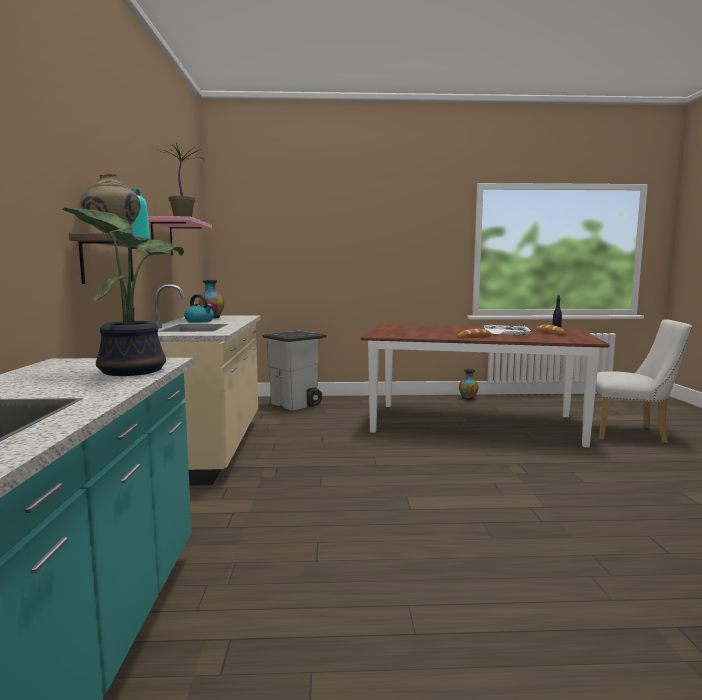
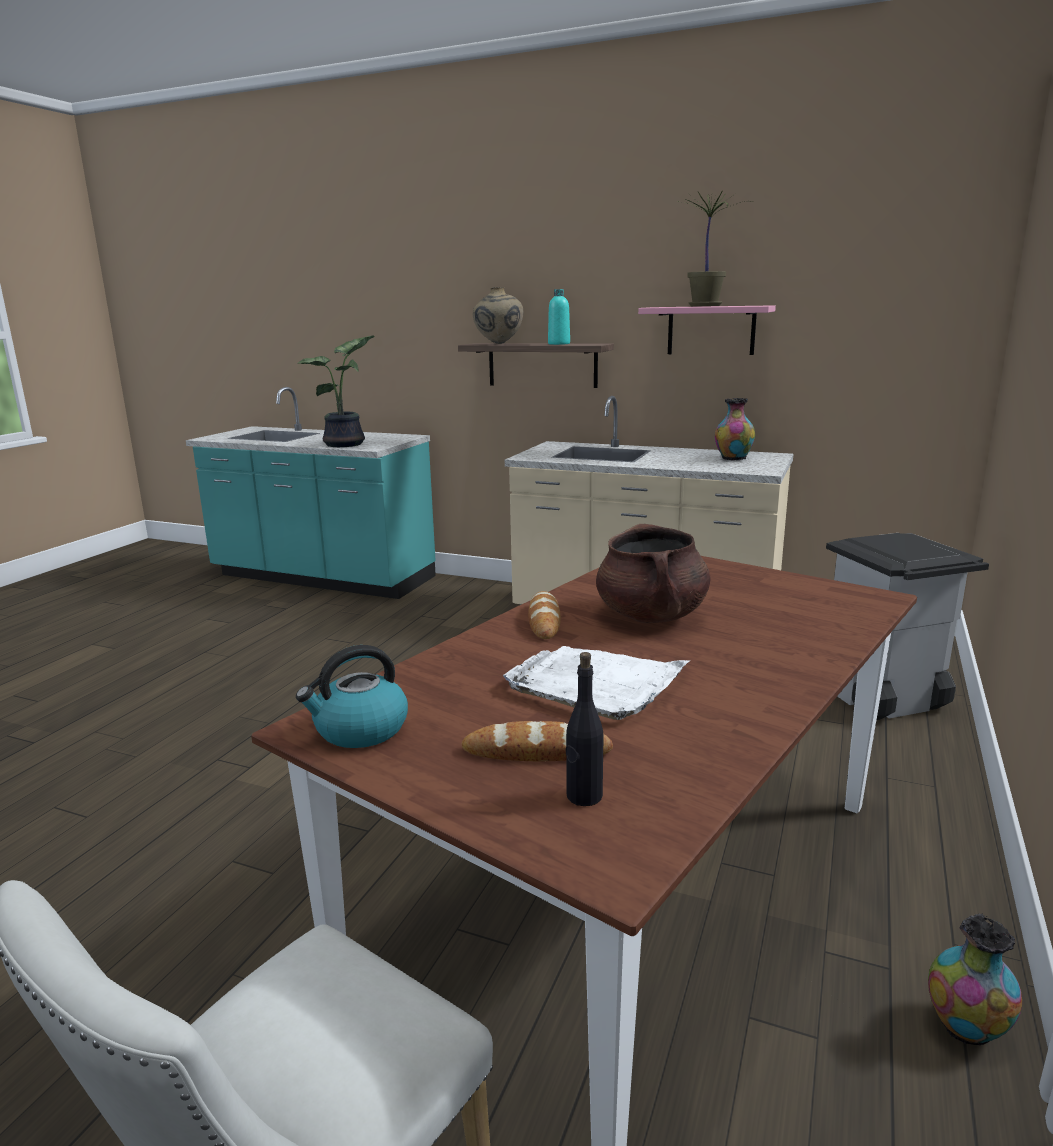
camera: 115 degrees right, 10 degrees up
kettle [184,294,214,322] -> kettle moved to [296,645,408,748]
none -> brown cooking pot [596,524,711,623]

